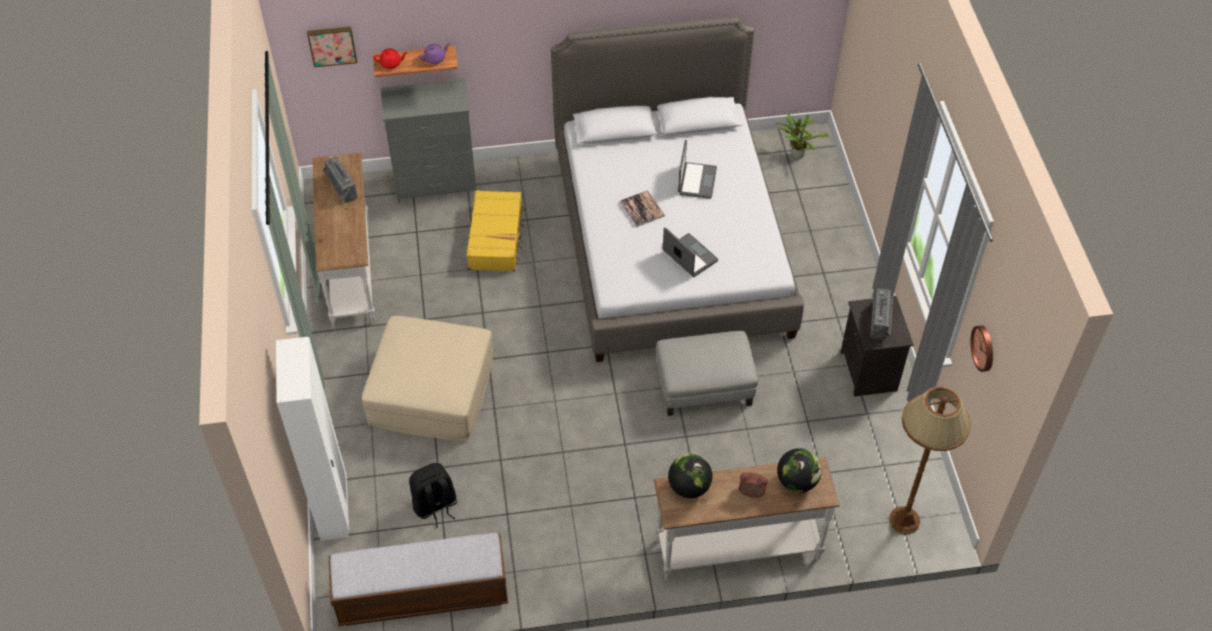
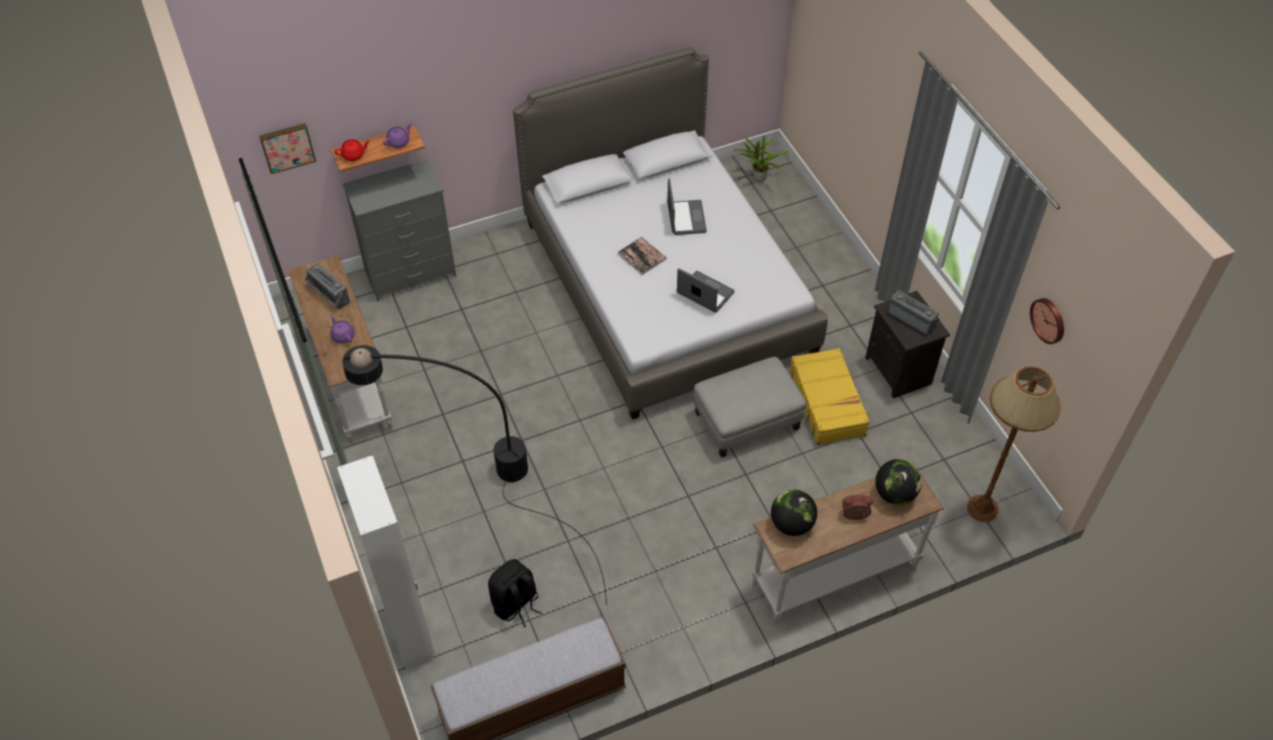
camera: 15 degrees left, 0 degrees up
beige ottoman [362,316,493,441] -> black floor lamp [342,345,607,605]
yellow suitcase [467,190,525,272] -> yellow suitcase moved to [790,348,870,445]
radio [871,288,893,340] -> radio turned 45 degrees counterclockwise [888,290,939,335]
none -> purple teapot [330,315,355,343]

